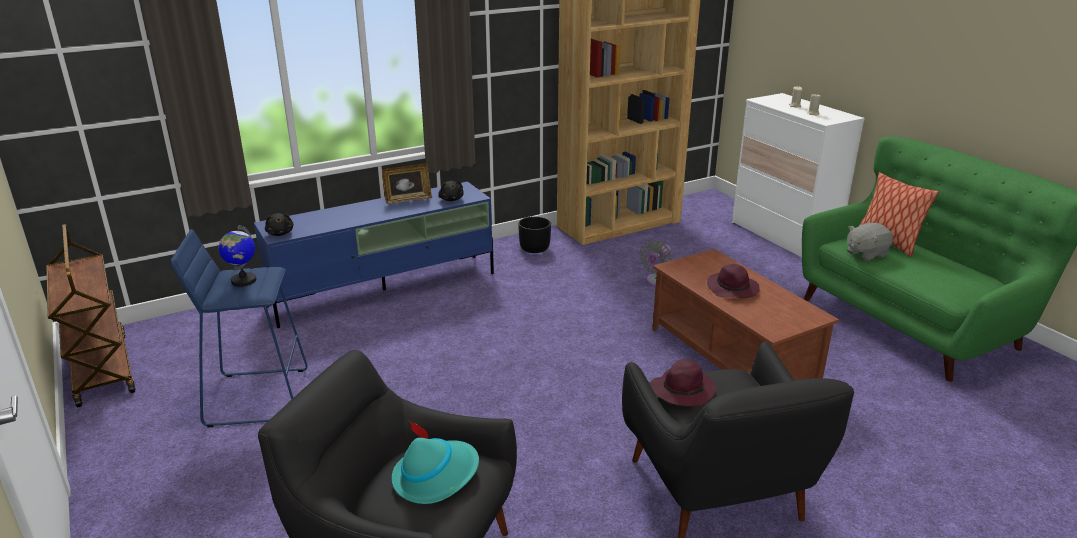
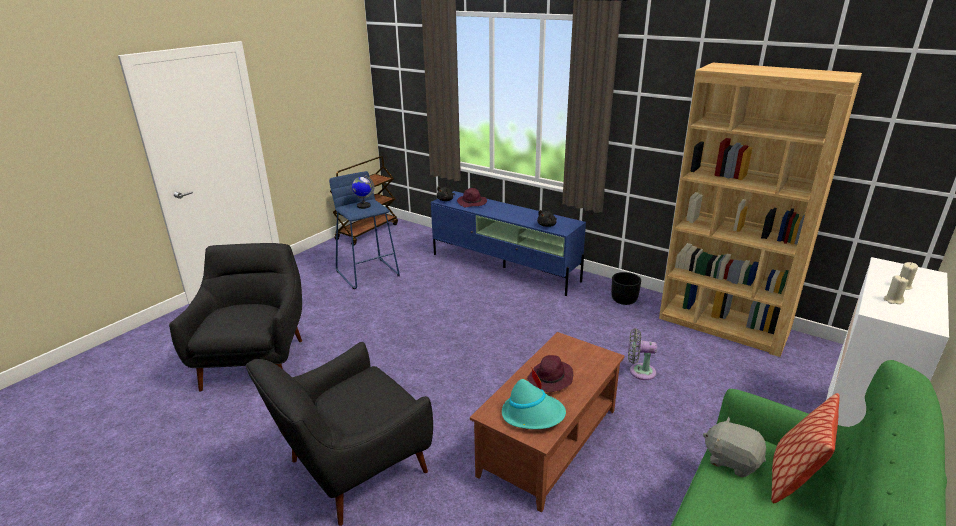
camera: 65 degrees right, 0 degrees up
picture frame [382,163,432,204] -> none
turquoise hat [392,420,479,504] -> turquoise hat moved to [502,367,566,429]
purple hat [651,359,716,407] -> purple hat moved to [457,188,487,207]

